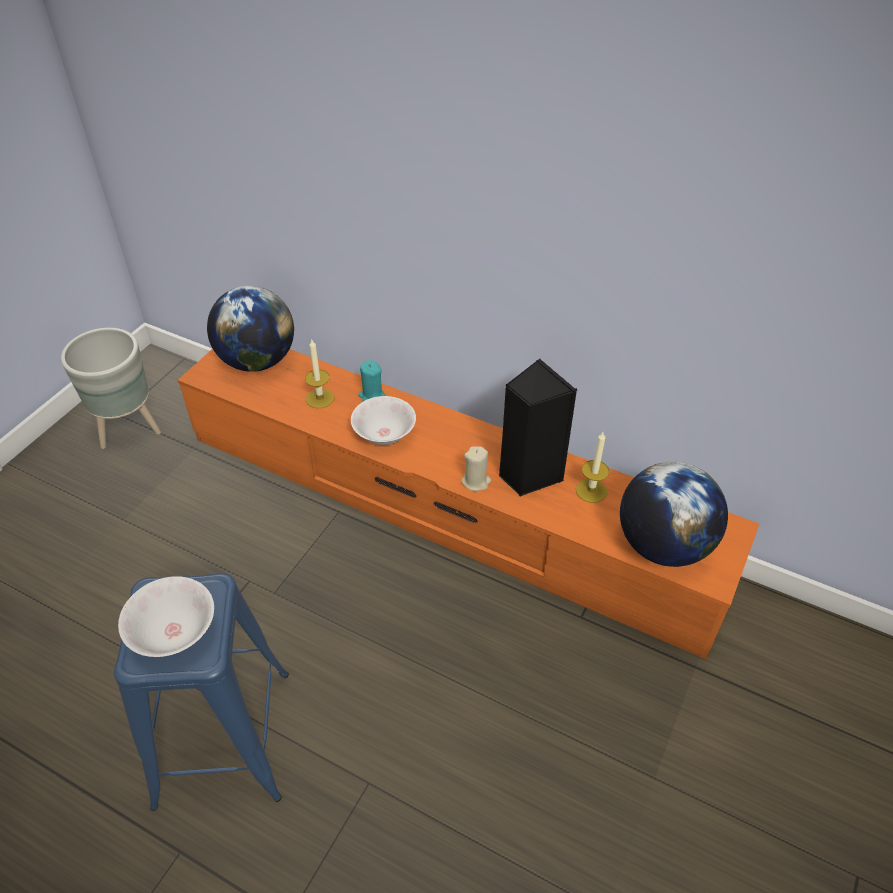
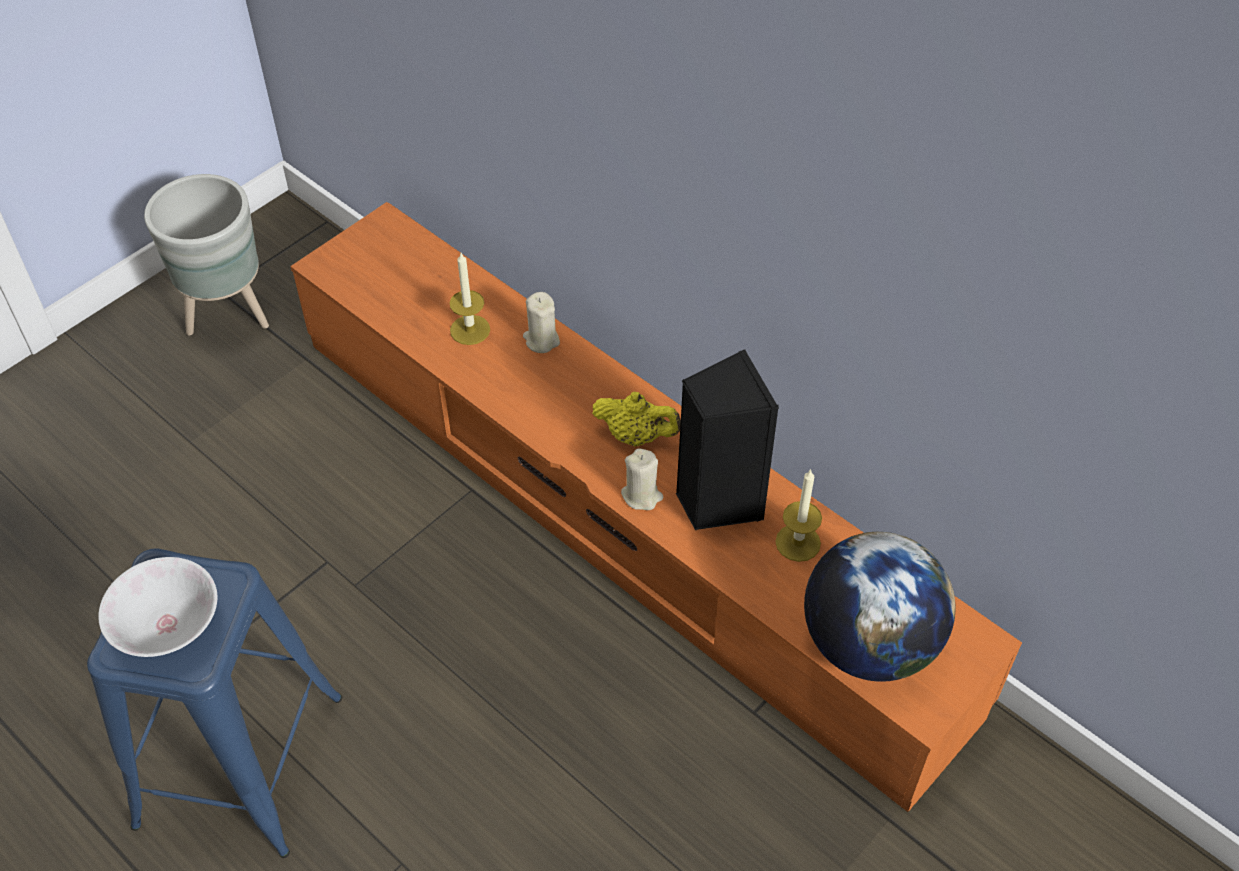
camera: 15 degrees right, 5 degrees up
globe [207,286,294,372] -> none
white bowl [351,396,416,445] -> none
turquoise candle [358,360,386,401] -> beige candle [523,292,560,353]
none -> yellow teapot [592,392,681,447]

